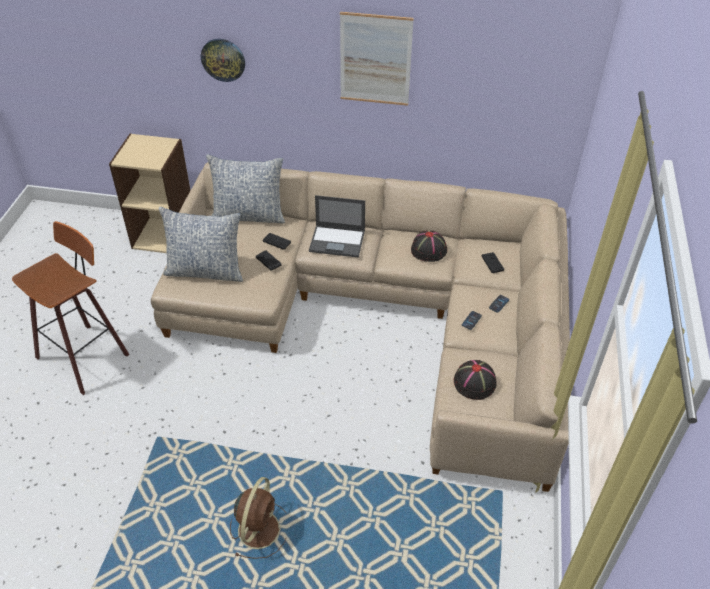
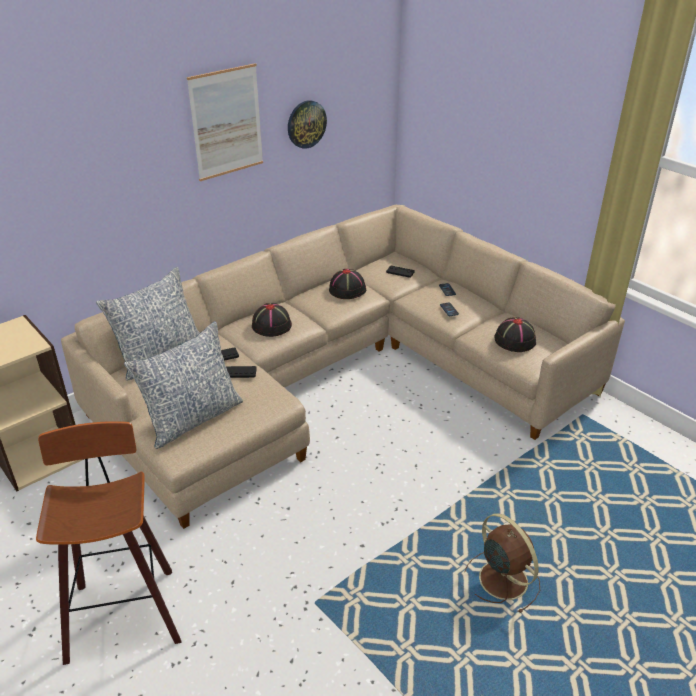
camera: 50 degrees left, 10 degrees down
wall clock [201,39,245,82] -> wall clock moved to [288,100,327,149]
laptop [309,195,365,258] -> black hat [252,303,292,337]

